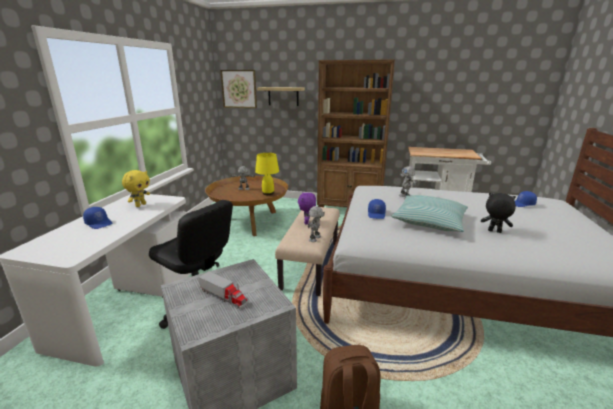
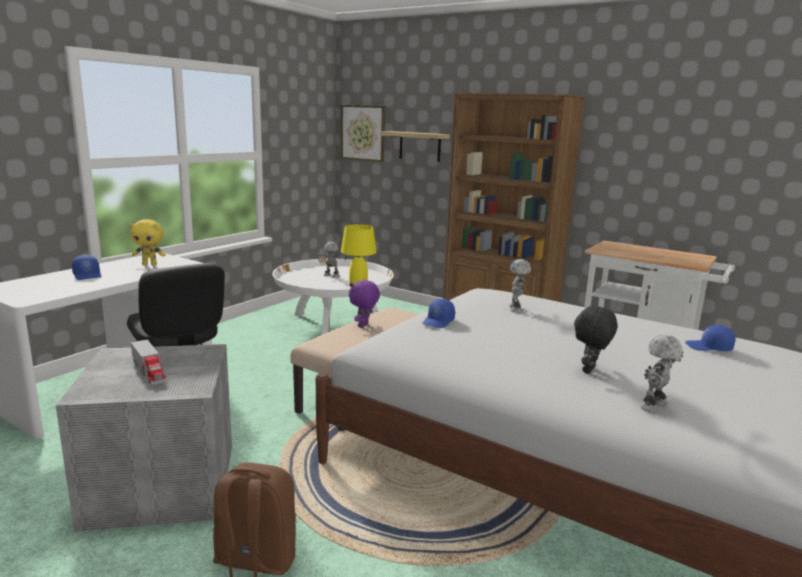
camera: 20 degrees right, 5 degrees down
yellow plush toy [122,170,150,207] -> yellow plush toy turned 45 degrees clockwise [130,219,166,266]
brown coffee table [205,176,288,236] -> white coffee table [272,259,394,335]
toy robot [308,206,325,242] -> toy robot moved to [640,335,683,413]
pillow [391,195,468,232] -> none
black plush toy [481,193,516,233] -> black plush toy turned 105 degrees counterclockwise [574,305,617,374]

